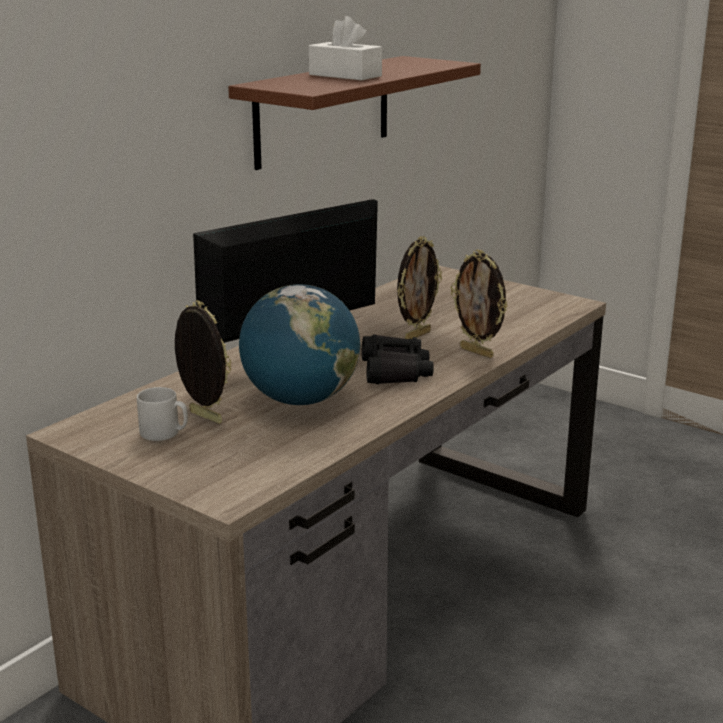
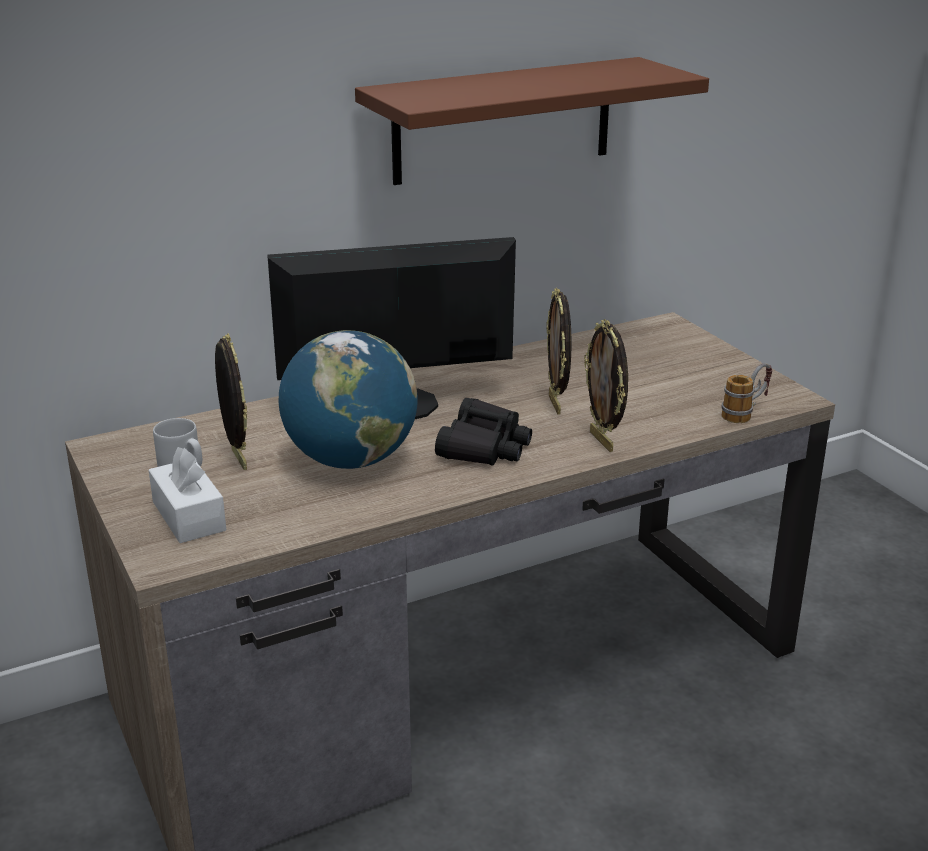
camera: 25 degrees right, 5 degrees up
white tissue box [309,16,382,80] -> white tissue box moved to [149,447,226,543]
picture frame [397,236,442,339] -> picture frame turned 105 degrees clockwise [546,288,572,415]
none -> mug [721,363,772,423]

